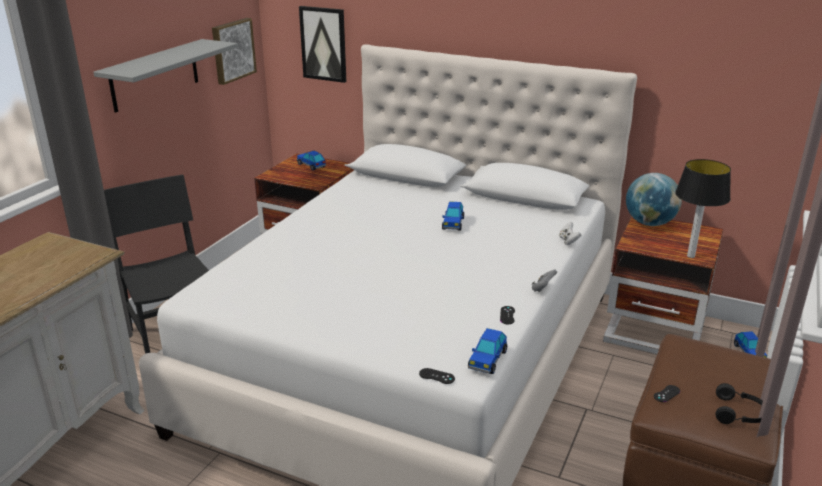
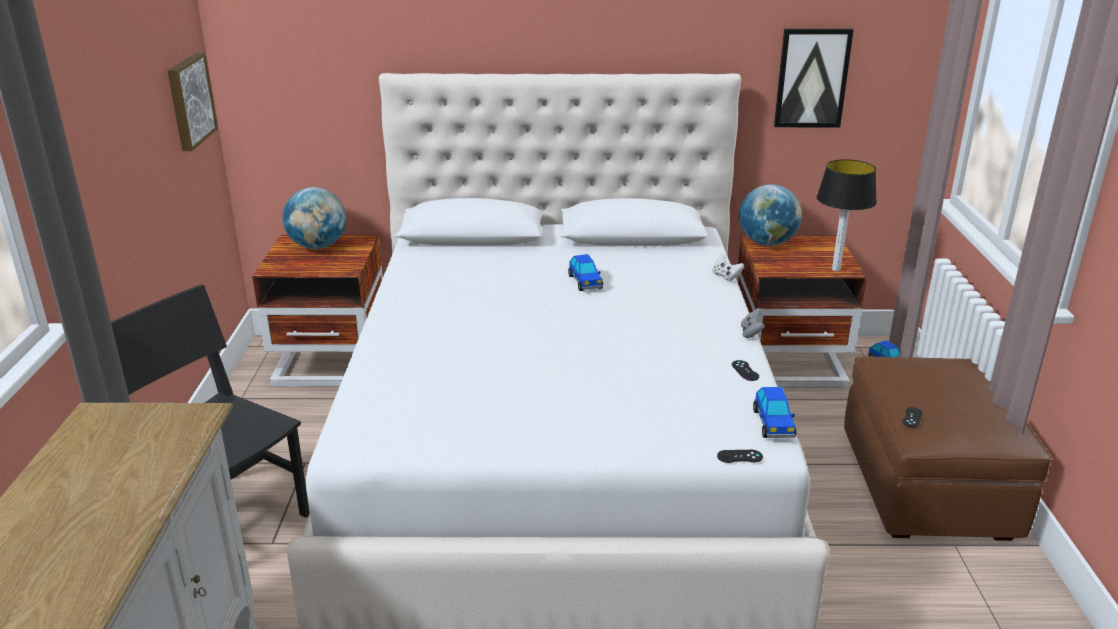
camera: 25 degrees left, 0 degrees up
grey shelf [93,39,238,113] -> none
toy car [297,151,326,170] -> globe [282,187,346,249]
picture [299,6,346,83] -> picture moved to [774,29,854,127]
black headphones [715,383,763,424] -> none

